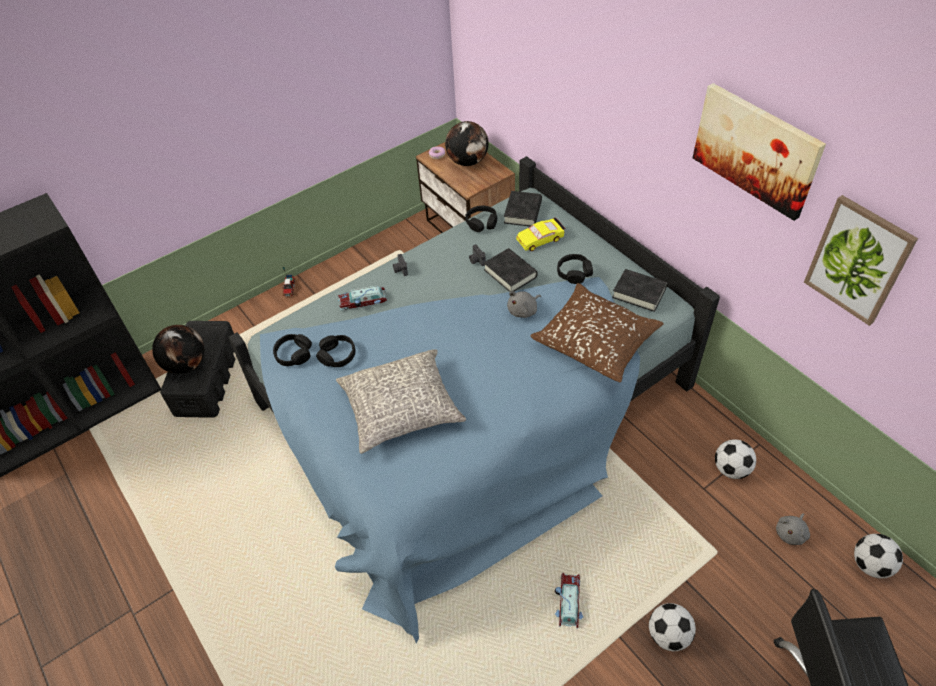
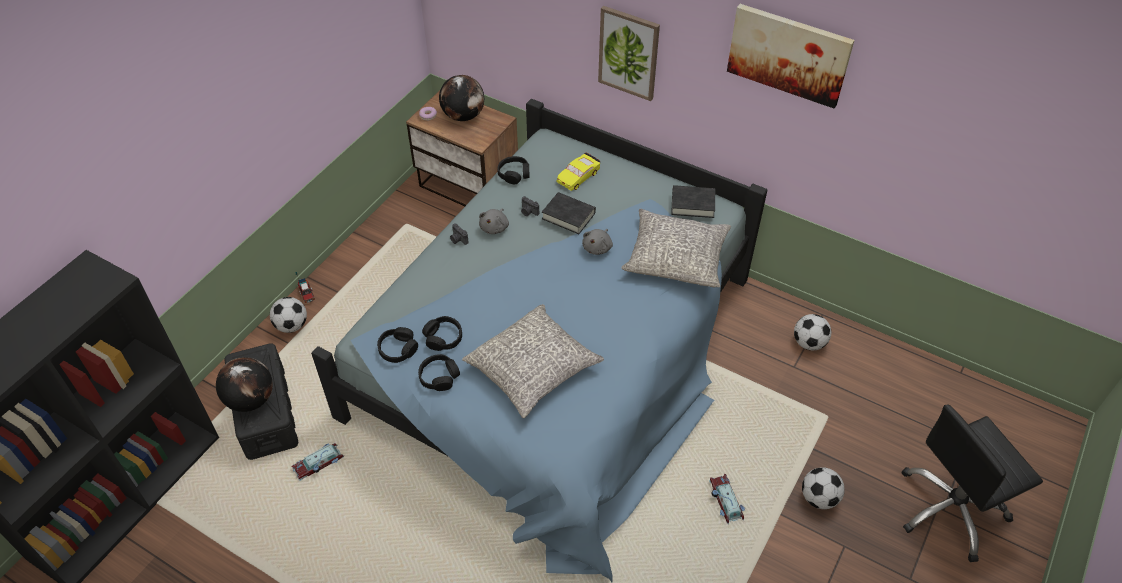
camera: 25 degrees left, 0 degrees up
toy car [338,285,388,310] -> toy car moved to [291,443,344,481]
black book [504,191,542,227] -> none
brown pillow [530,283,664,382] -> grey pillow [621,209,731,288]
black headphones [557,254,593,284] -> black headphones moved to [418,354,460,391]
grey plush toy [776,513,810,545] -> grey plush toy moved to [479,208,509,234]
picture [804,195,918,326] -> picture moved to [598,6,660,101]
football [854,534,903,578] -> football moved to [270,297,307,333]

